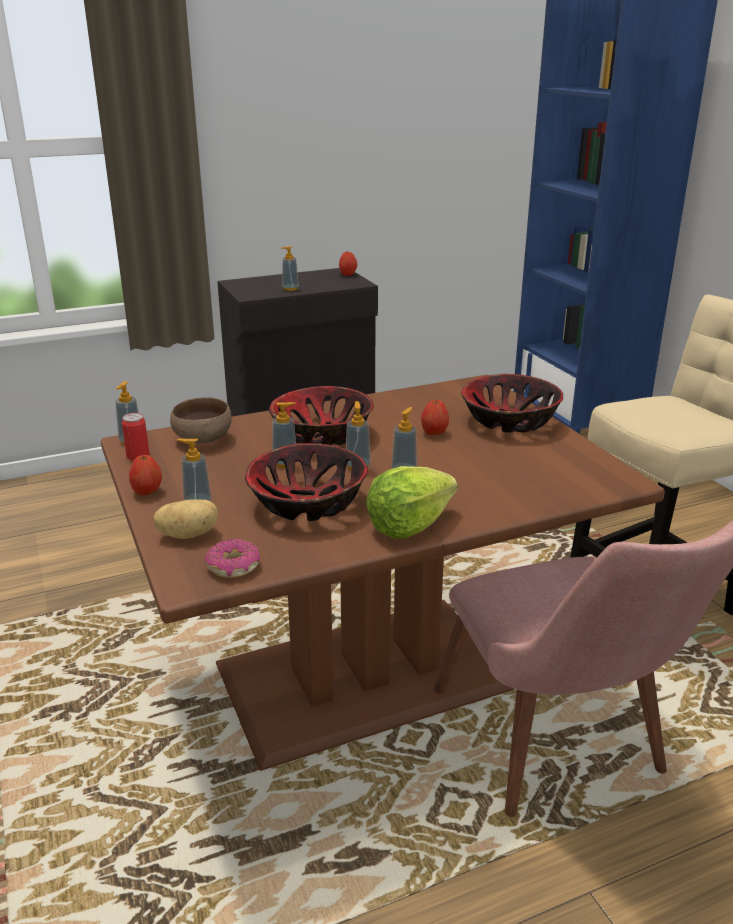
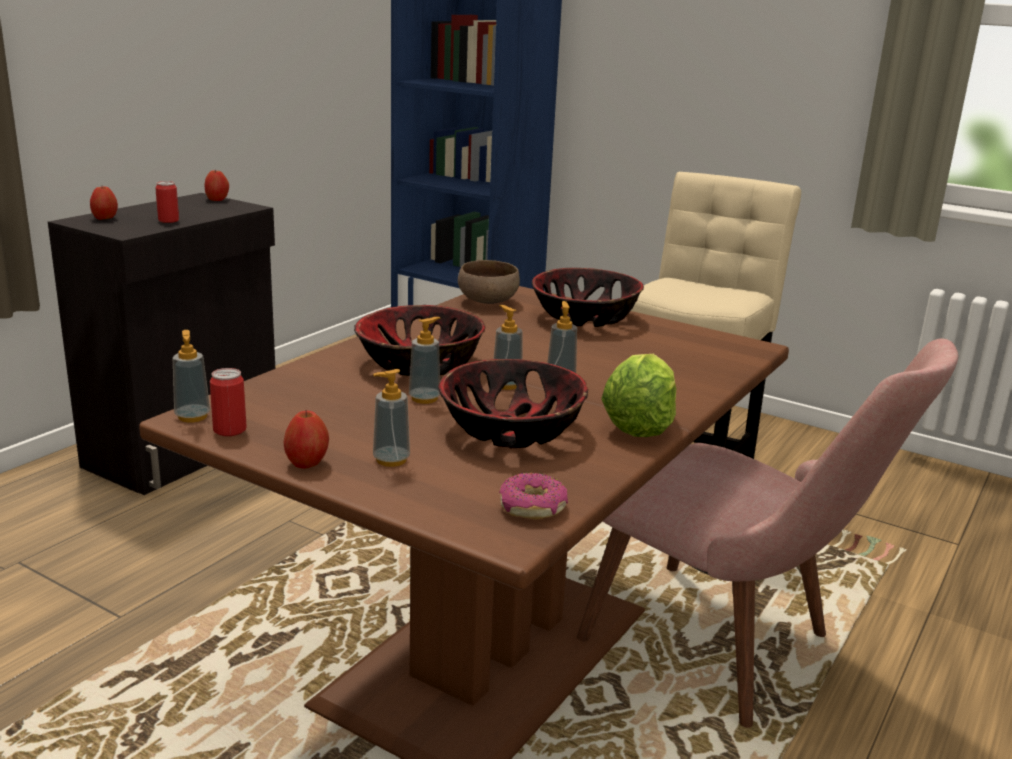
camera: 35 degrees left, 5 degrees down
potato [154,499,218,539] -> none
brown bowl [170,397,232,443] -> brown bowl moved to [458,260,520,304]
soap dispenser [281,246,299,291] -> can [155,181,179,223]
apple [421,400,449,435] -> apple moved to [90,186,118,220]

